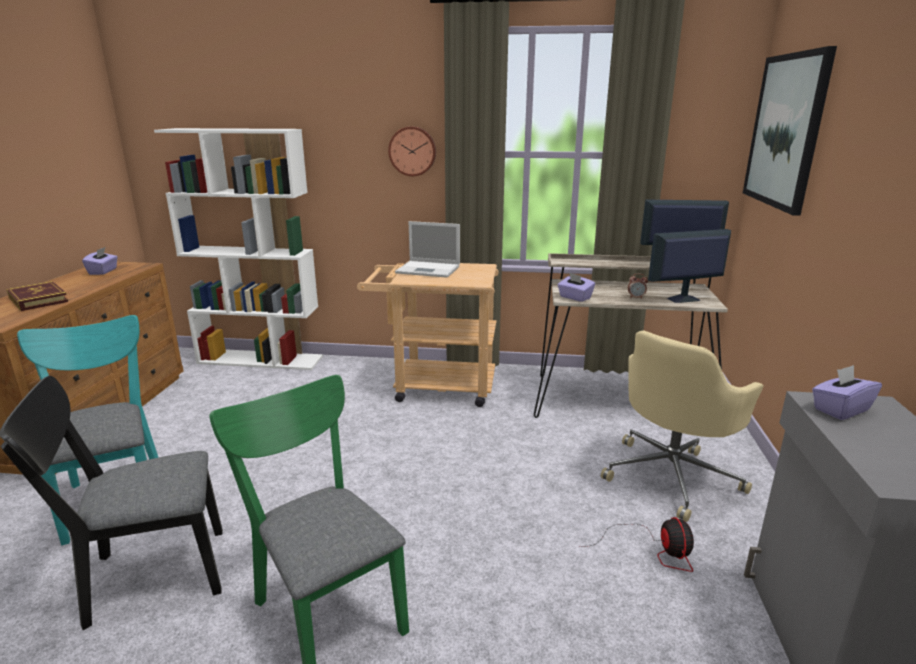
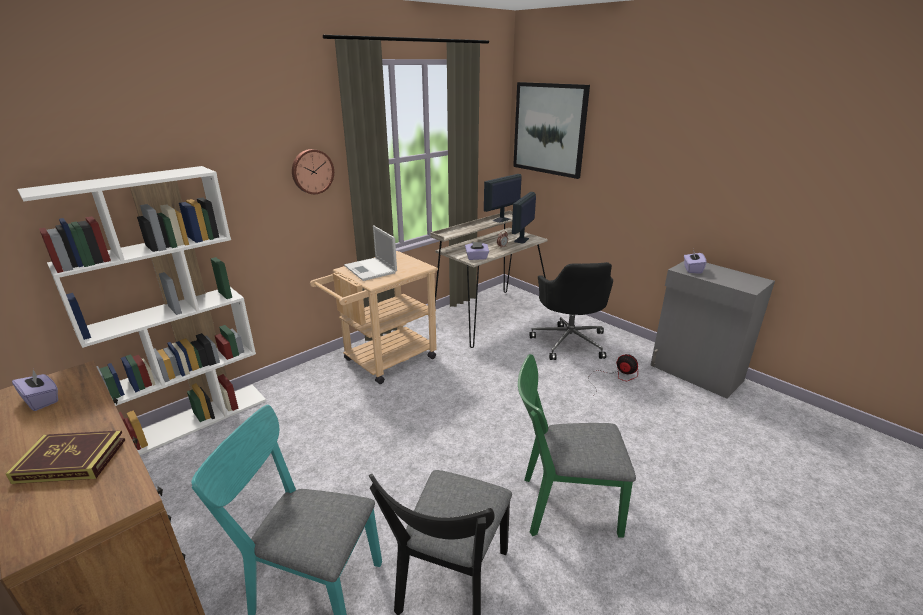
camera: 50 degrees left, 5 degrees up
laptop [395,221,460,278] -> laptop turned 90 degrees clockwise [344,226,397,281]
beige office chair [601,331,764,522] -> black office chair [529,262,613,360]

